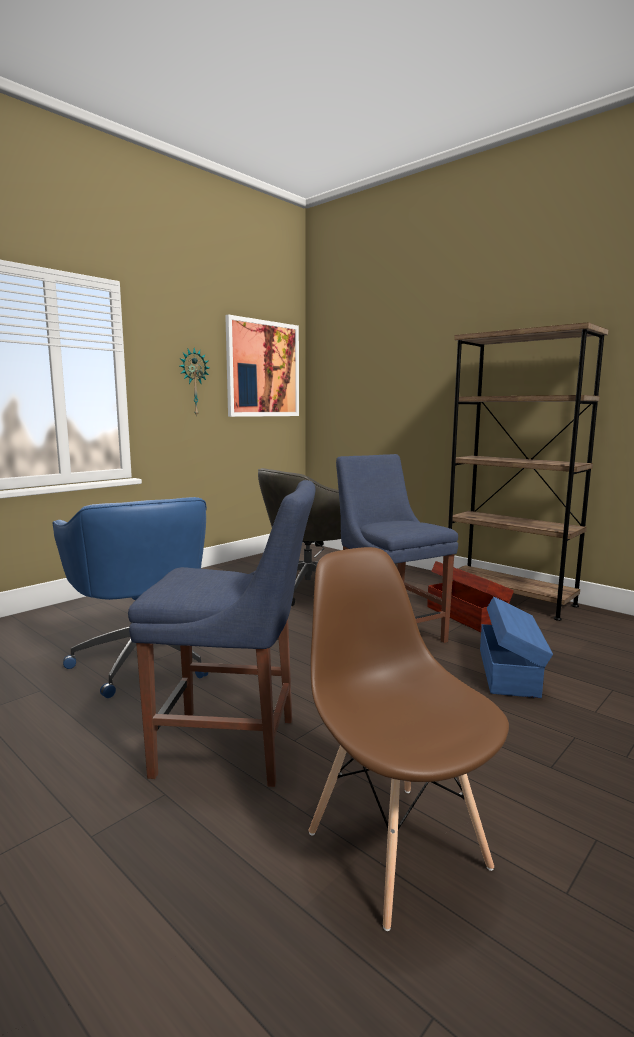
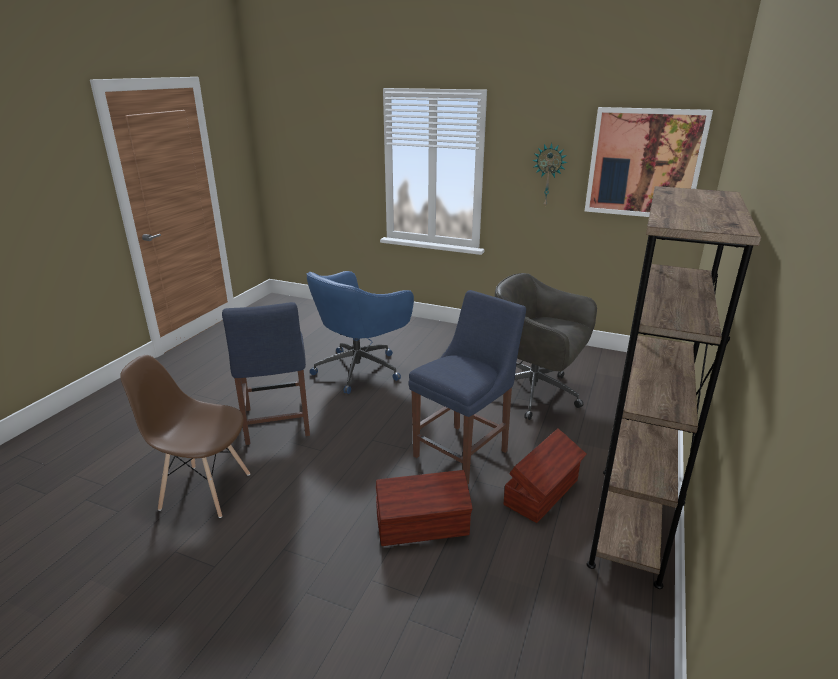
camera: 70 degrees right, 15 degrees up
brown chair [309,547,509,931] -> brown chair turned 120 degrees counterclockwise [120,355,250,518]
blue storage box [480,597,553,698] -> brown storage box [376,470,473,546]

